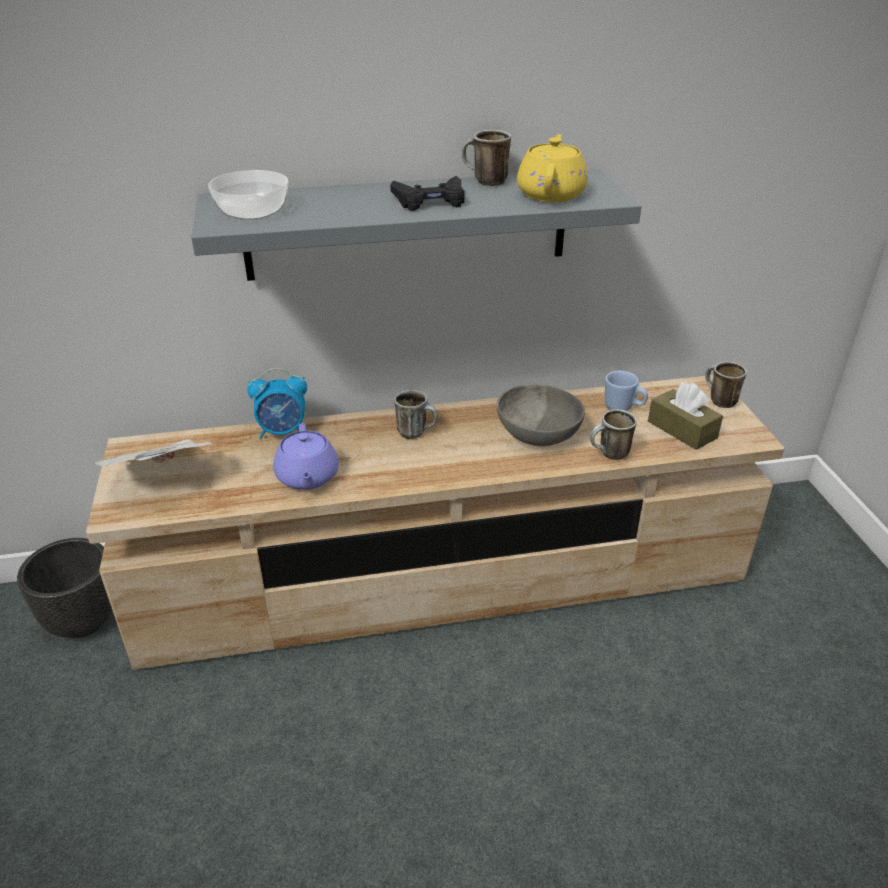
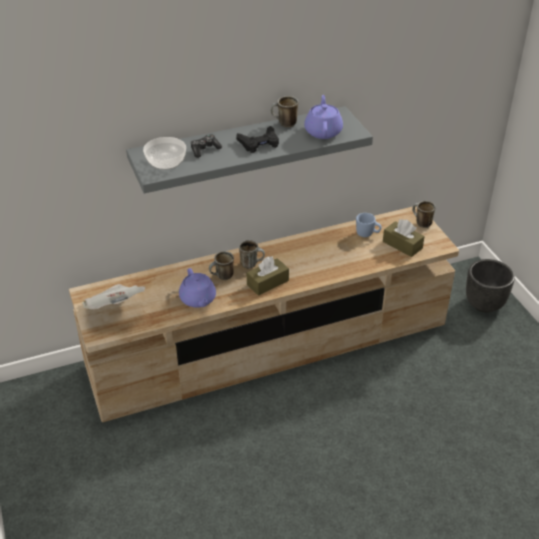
camera: 10 degrees left, 5 degrees up
black planter [17,538,113,638] -> black planter moved to [466,259,515,313]
alarm clock [247,368,307,439] -> none
grey bowl [496,383,585,446] -> none
yellow teapot [517,134,588,202] -> purple teapot [304,95,343,139]
mug [590,409,637,460] -> mug moved to [209,251,234,280]
none -> game controller [191,134,222,158]
none -> brown tissue box [247,256,289,296]

